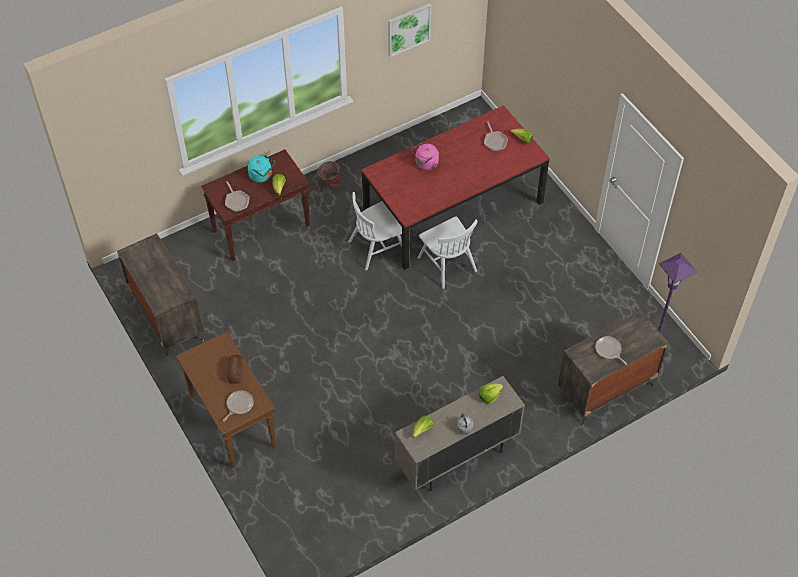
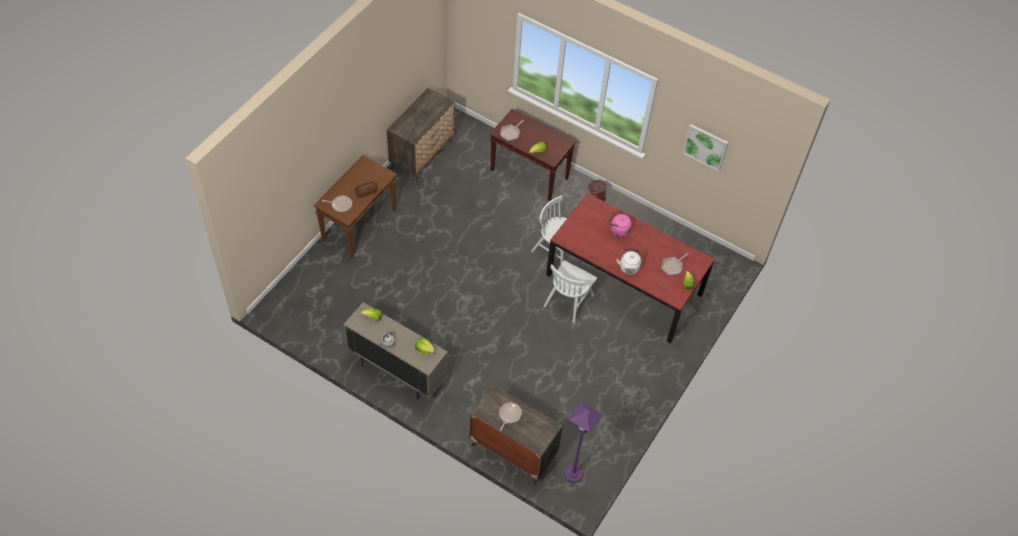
camera: 60 degrees right, 0 degrees up
turquoise kettle [248,155,275,183] -> none
none -> white kettle [616,249,642,275]

